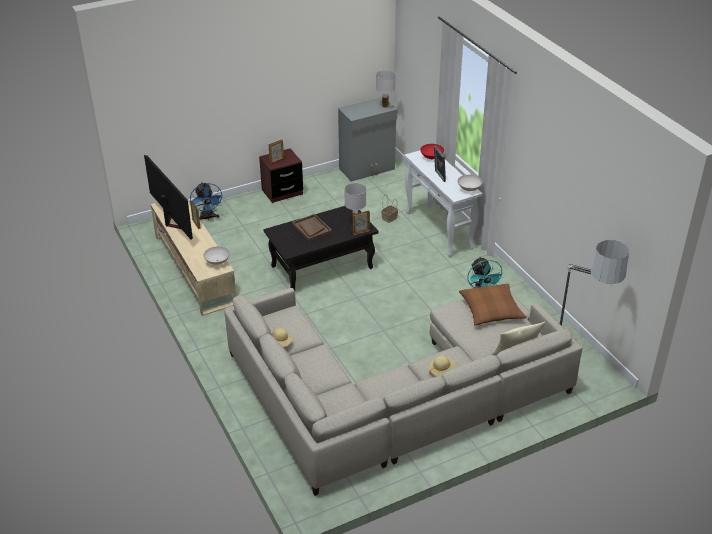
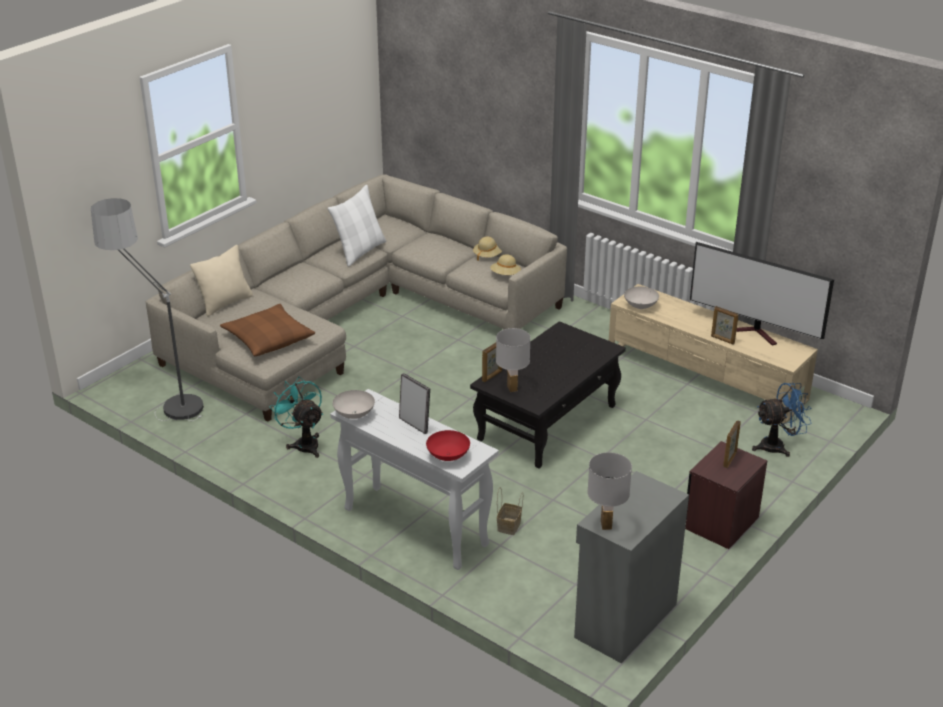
camera: 155 degrees right, 5 degrees down
blue fan [190,182,223,220] -> blue fan turned 120 degrees clockwise [752,383,812,457]
brown tray [292,214,332,241] -> none
beige hat [429,356,456,376] -> beige hat moved to [490,254,521,275]
none -> white pillow [328,185,386,267]

